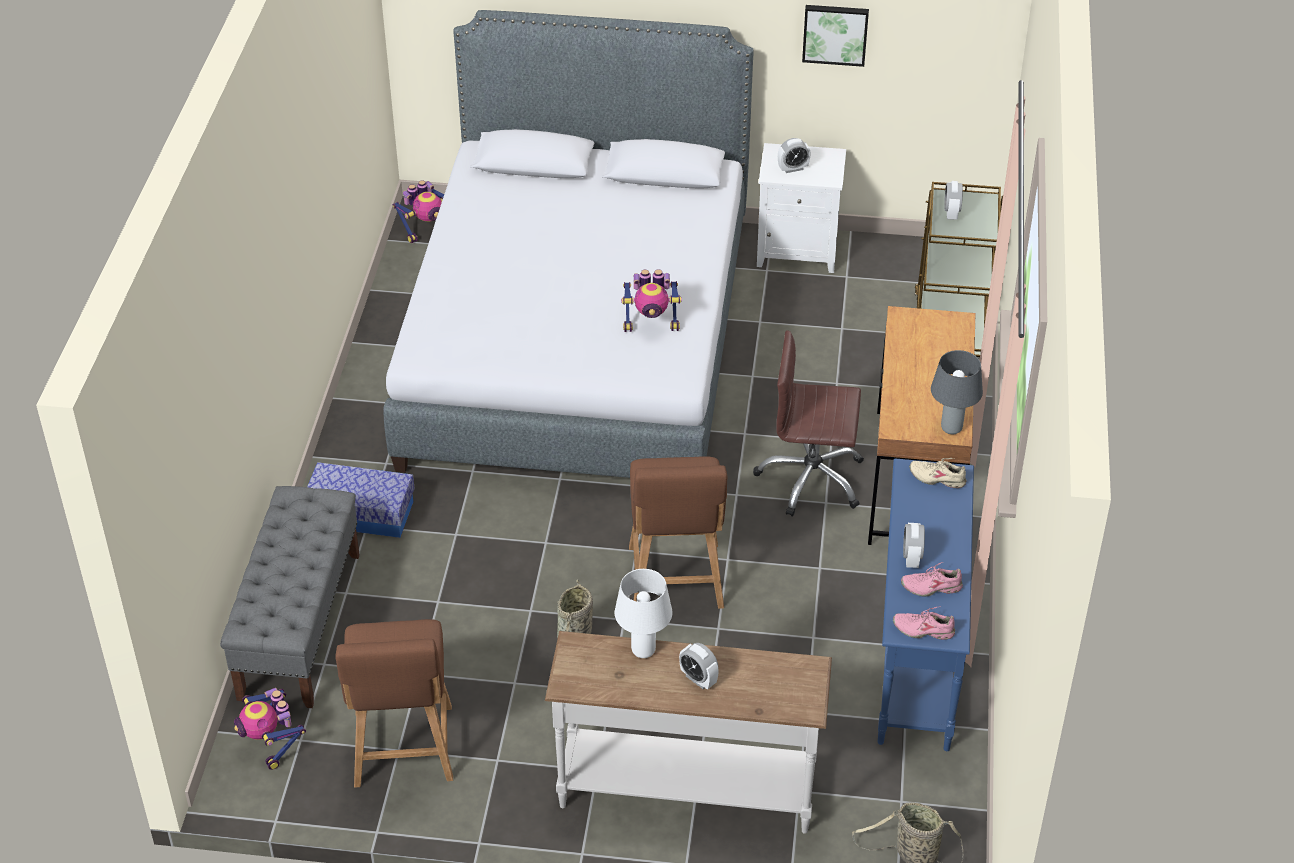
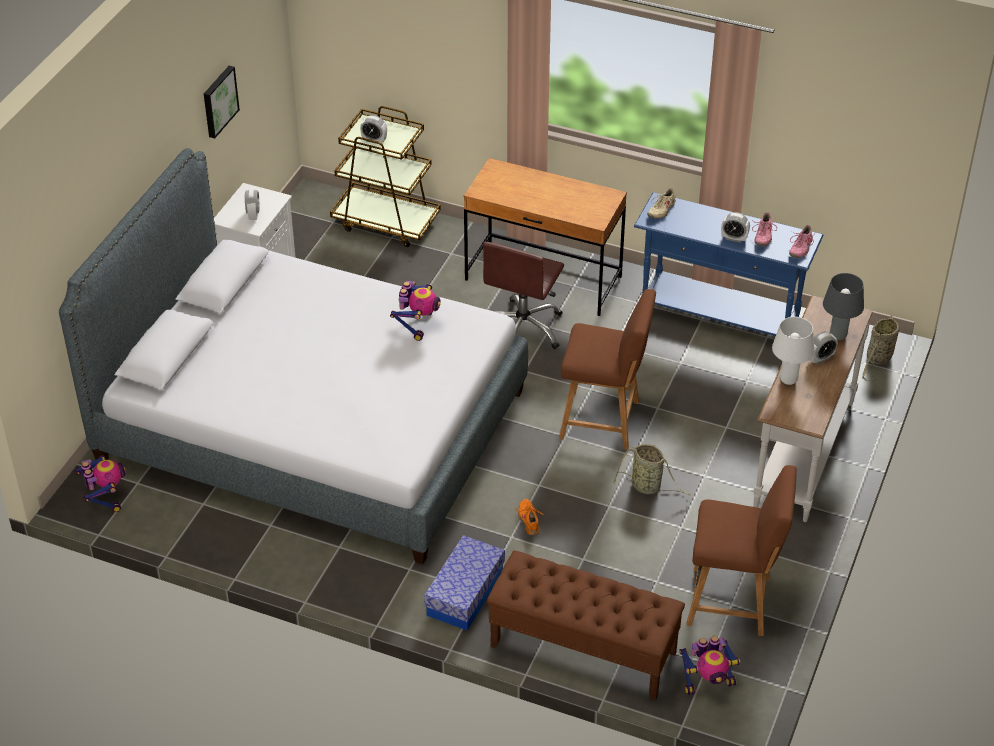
camera: 75 degrees left, 0 degrees up
grey bench [220,486,360,708] -> brown bench [487,550,685,701]
grey table lamp [931,350,983,434] -> grey table lamp moved to [823,273,864,340]
none -> orange shoe [515,499,546,535]

